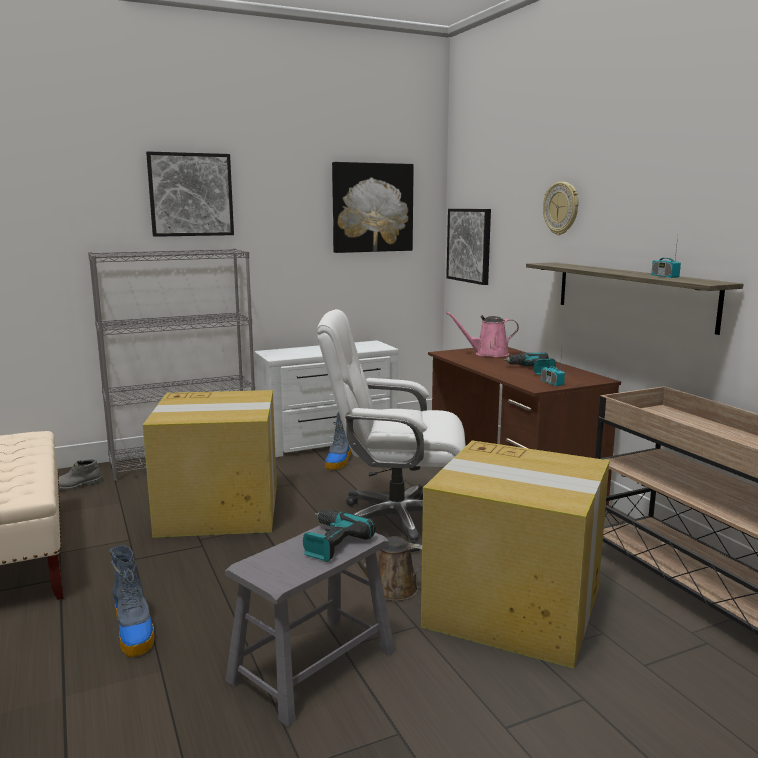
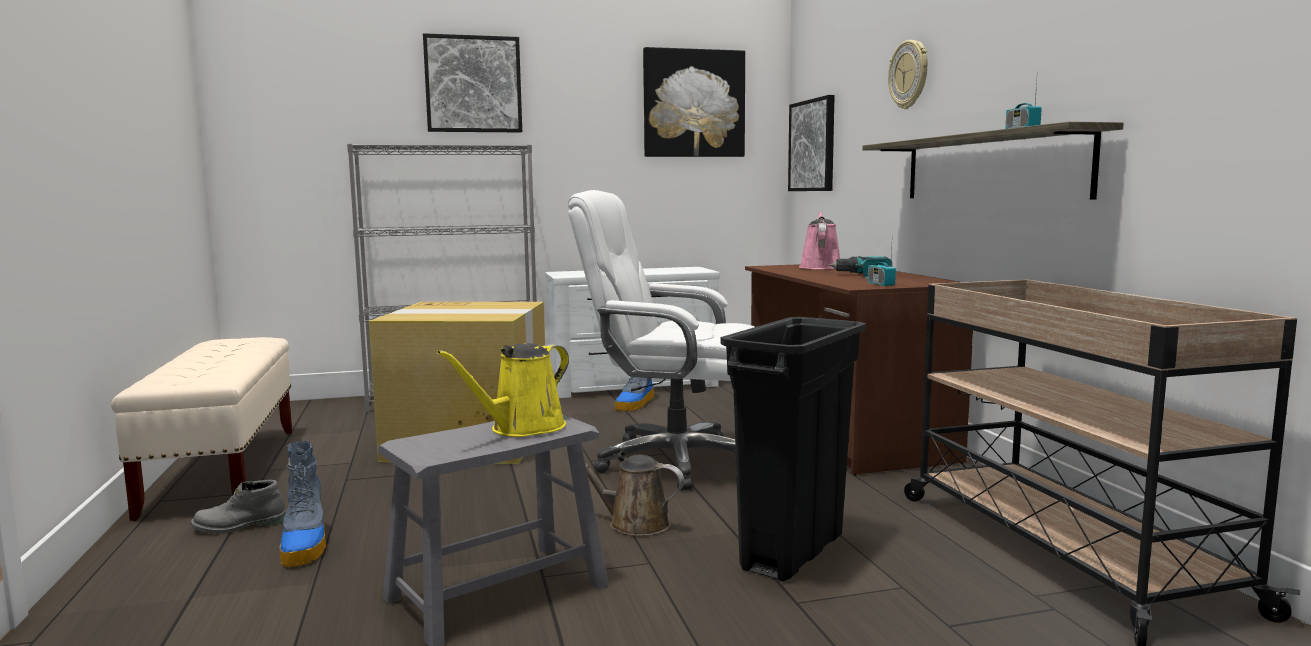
camera: 10 degrees right, 5 degrees down
grey boot [58,459,102,490] -> grey boot moved to [191,480,286,534]
power drill [303,509,376,562] -> yellow watering can [437,343,569,437]
cardboard box [421,440,610,669] -> black trash can [721,317,866,581]
pink watering can [446,312,519,357] -> pink watering can turned 90 degrees clockwise [799,211,840,269]

